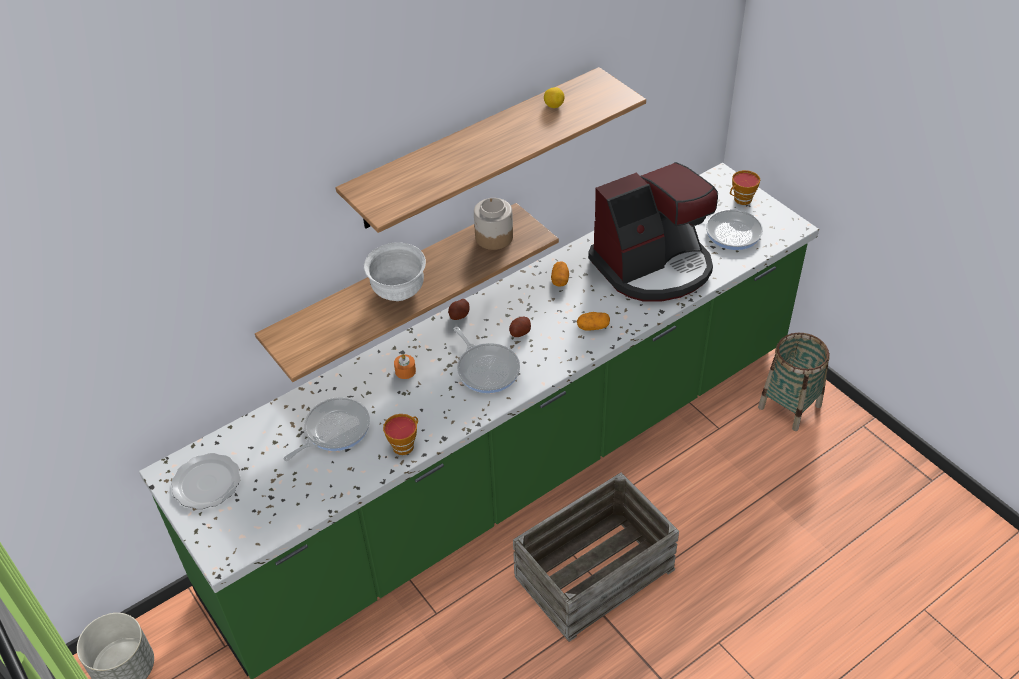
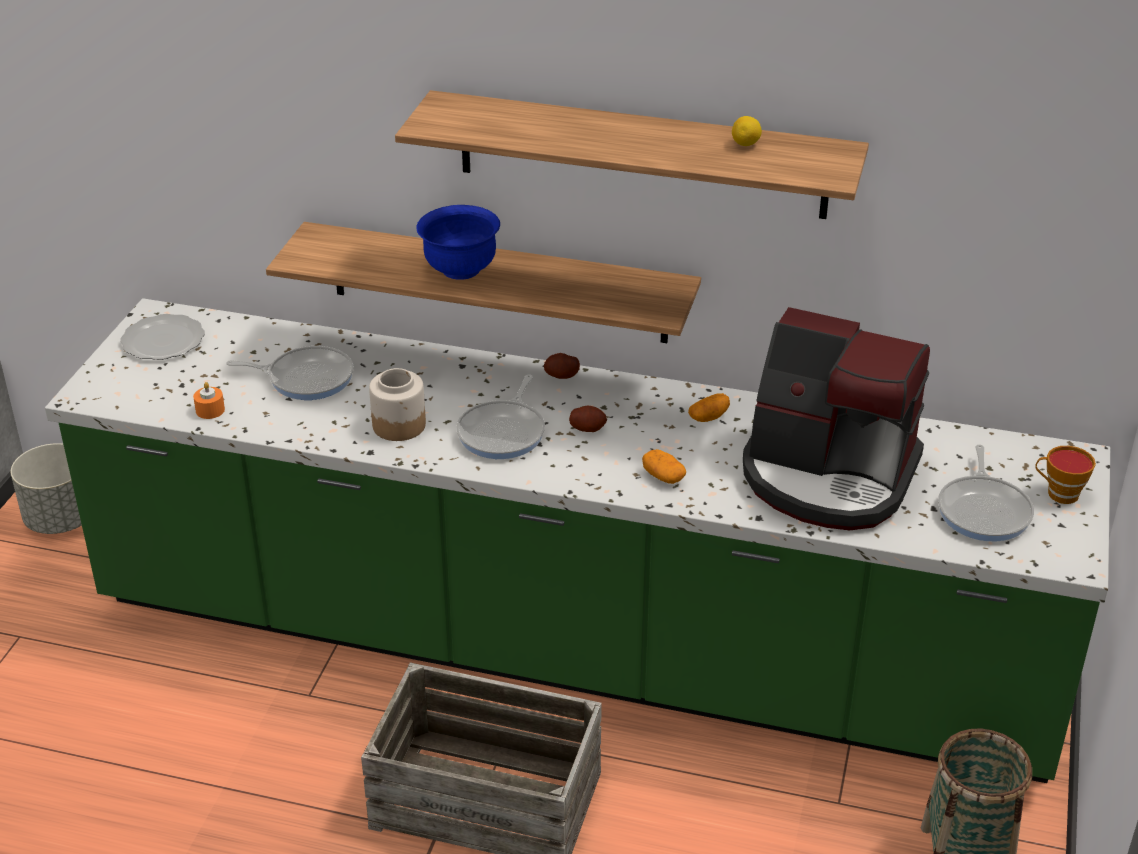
camera: 50 degrees right, 10 degrees down
white bowl [364,242,426,301] -> blue bowl [416,205,500,280]
cup [383,414,418,455] -> none
orange candle [394,354,416,379] -> orange candle moved to [193,382,225,419]
jar [474,198,513,250] -> jar moved to [369,368,426,441]

